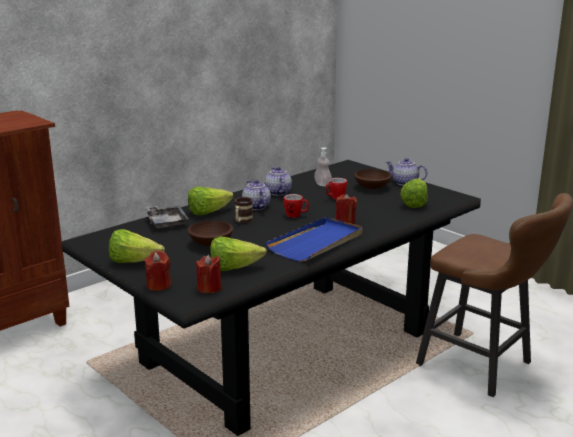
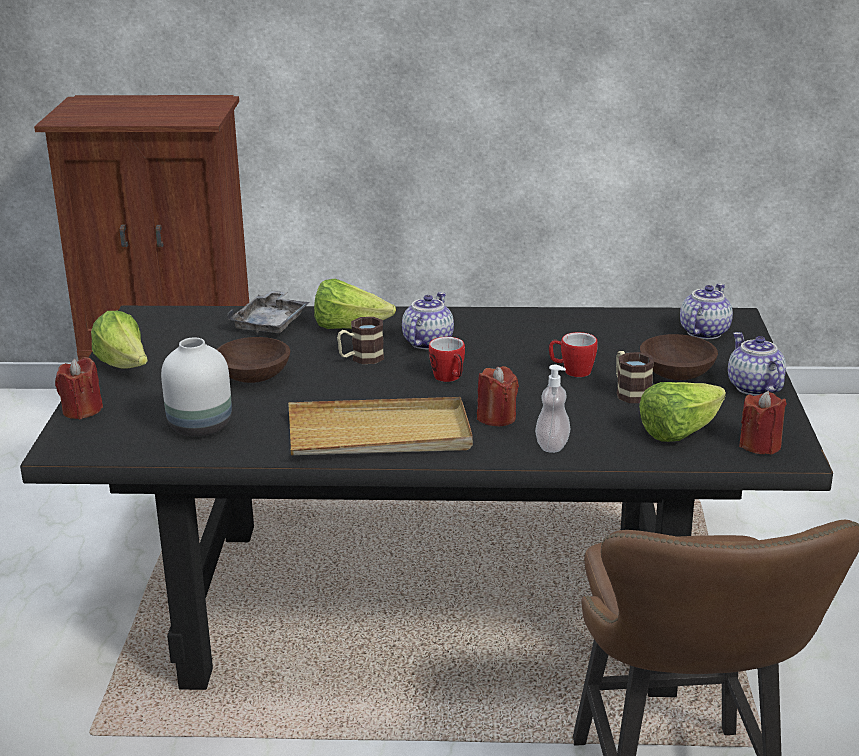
camera: 45 degrees right, 5 degrees up
red candle [196,255,222,293] -> red candle moved to [739,391,787,455]
lettuce [210,236,267,271] -> white vase [161,337,232,437]
teapot [265,167,292,196] -> teapot moved to [680,284,733,339]
blue tray [265,217,363,262] -> beige tray [288,397,473,455]
soap dispenser [314,148,332,186] -> soap dispenser moved to [535,365,570,453]
none -> mug [616,351,654,403]

